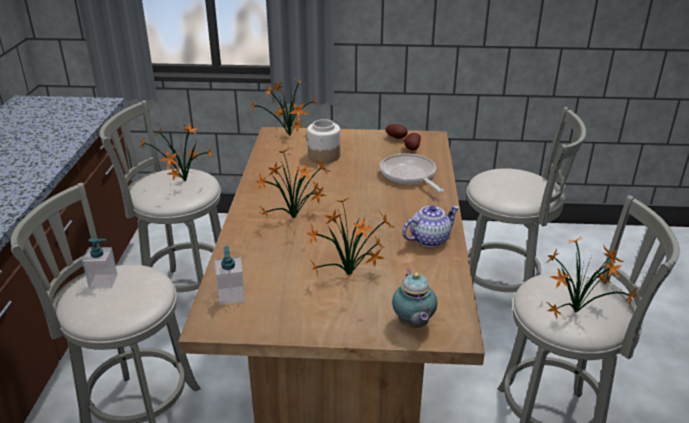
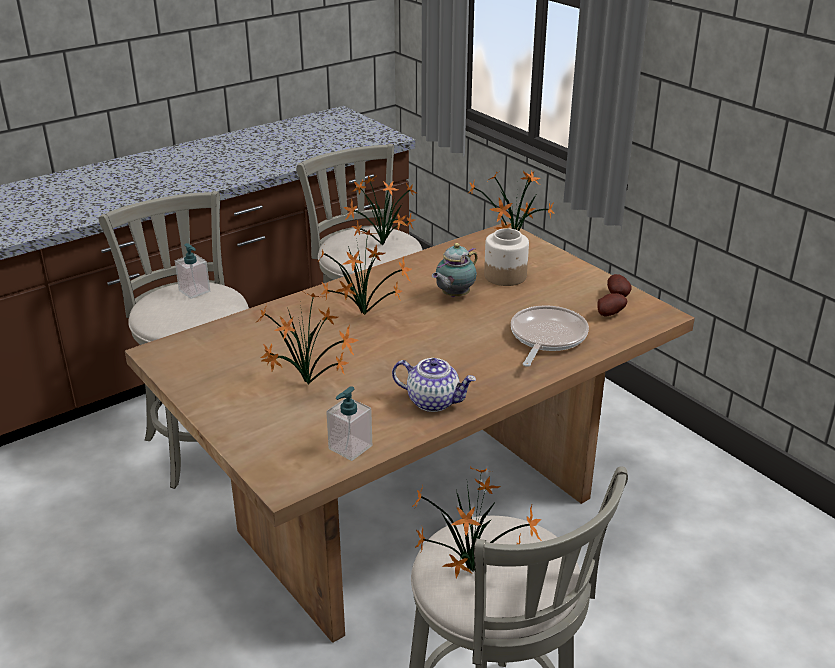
camera: 50 degrees right, 0 degrees up
soap dispenser [215,246,245,305] -> soap dispenser moved to [326,386,372,461]
teapot [392,269,437,328] -> teapot moved to [432,243,478,297]
grey stool [467,107,586,292] -> none

